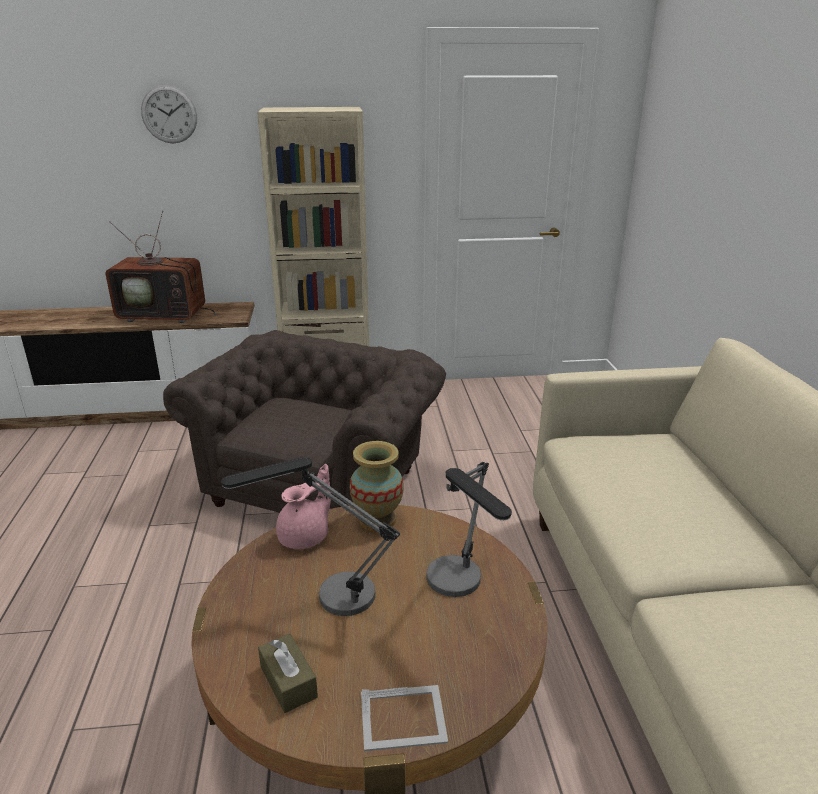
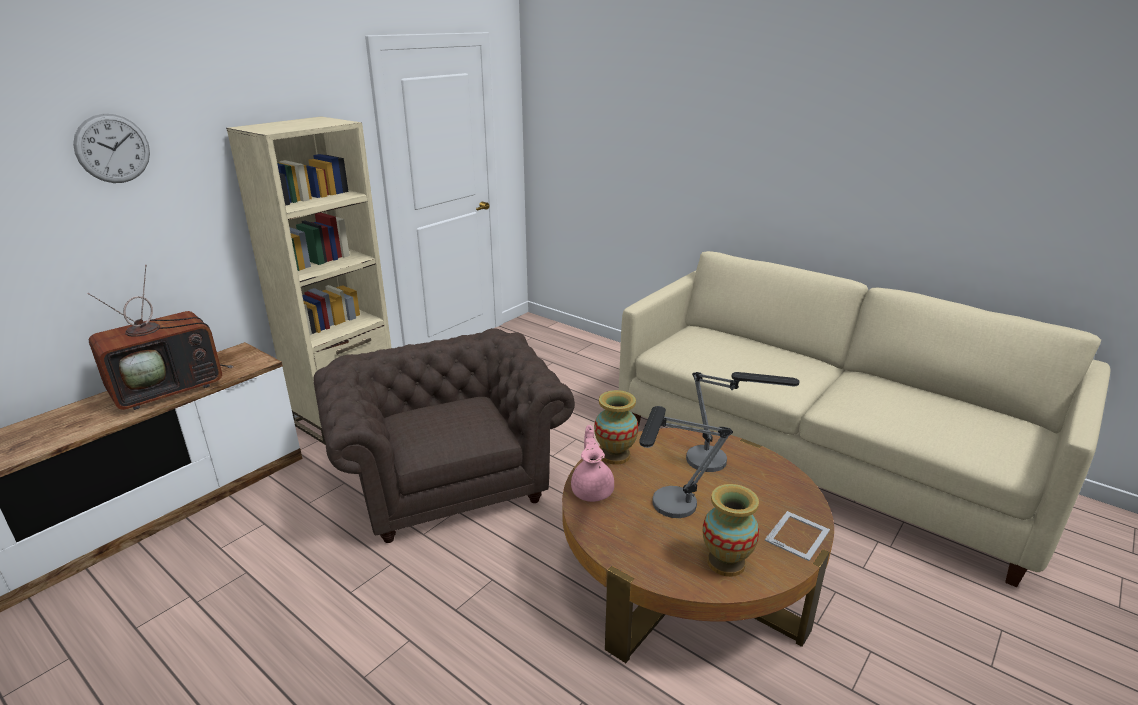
camera: 45 degrees left, 0 degrees up
brown tissue box [258,634,318,713] -> vase [703,484,759,577]

